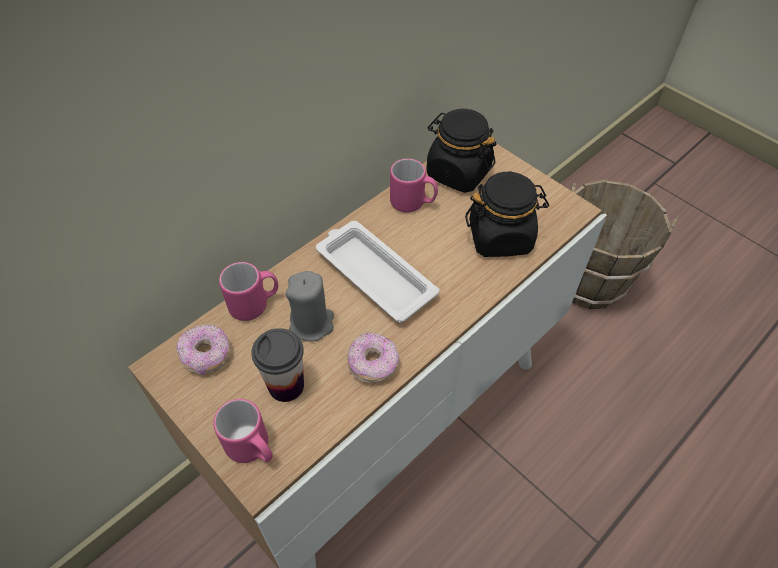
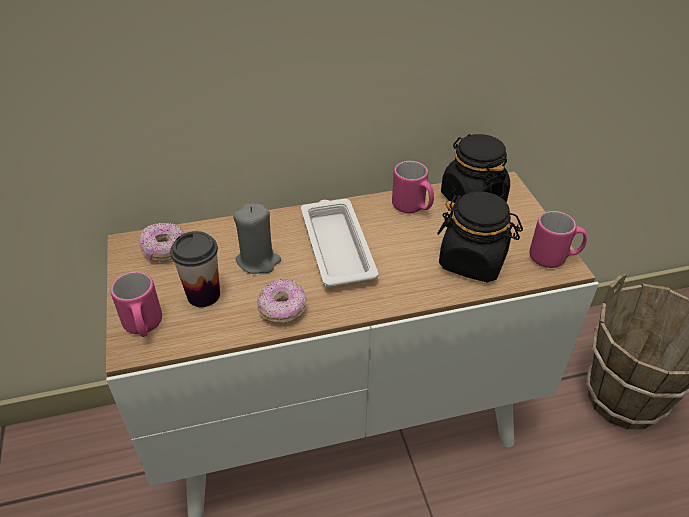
camera: 30 degrees right, 10 degrees down
pink mug [219,262,278,321] -> pink mug moved to [529,211,587,268]

